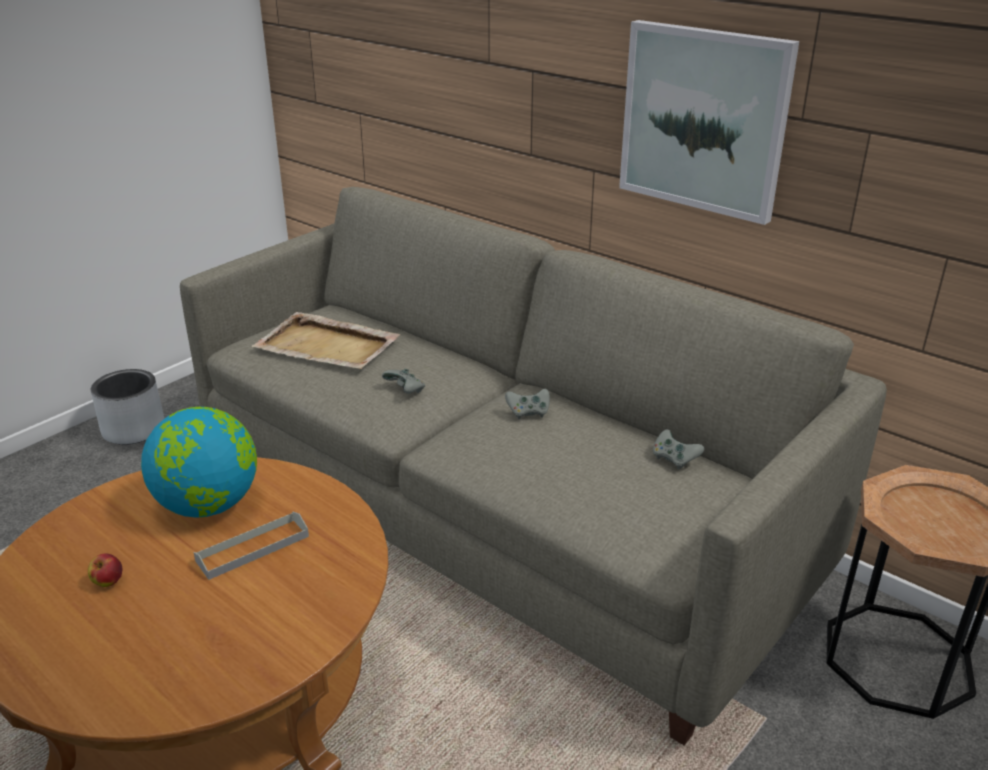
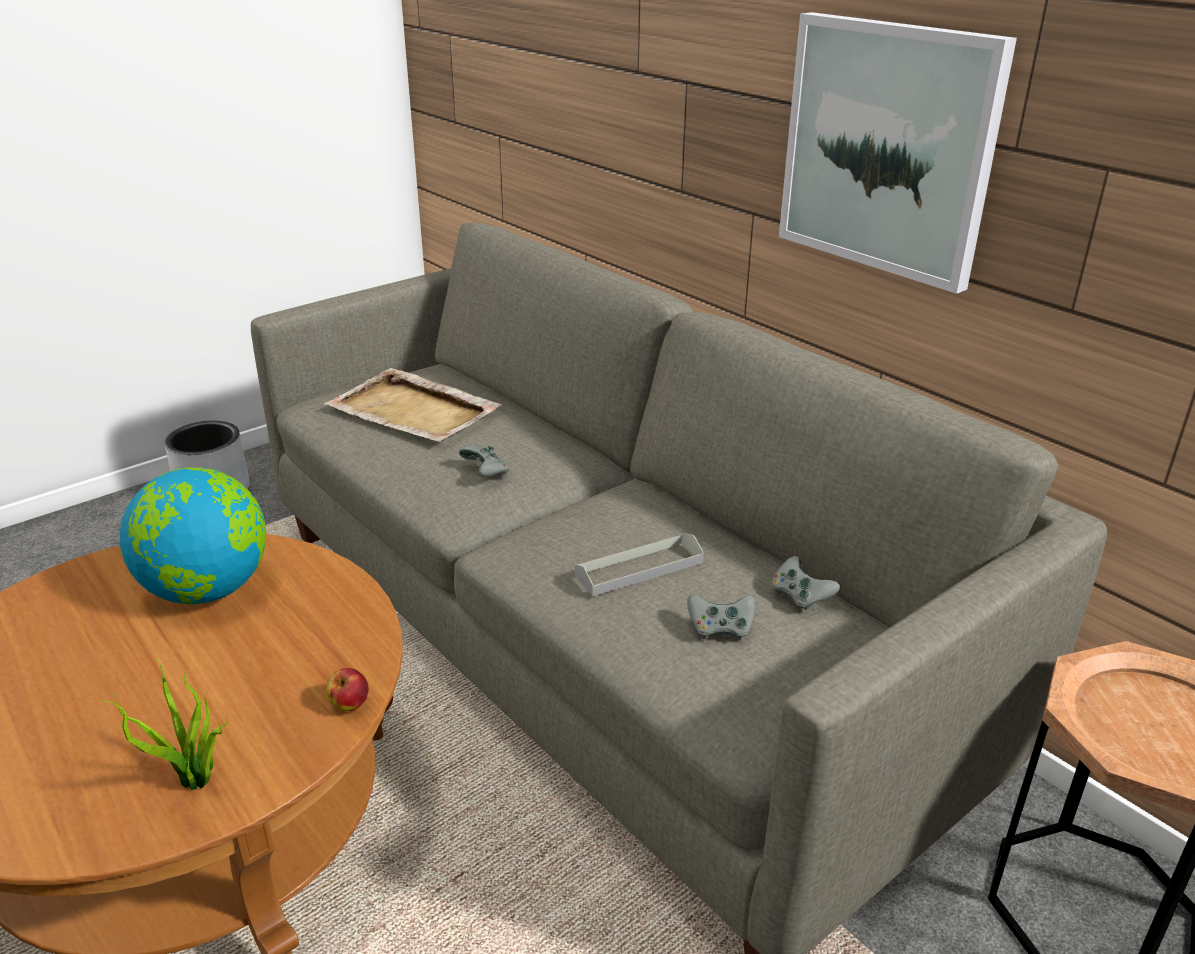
camera: 10 degrees right, 0 degrees up
apple [88,553,123,587] -> apple moved to [326,668,369,711]
grey tray [194,512,309,580] -> grey tray moved to [575,533,704,596]
grey game controller [505,389,550,419] -> grey game controller moved to [687,594,755,640]
none -> potted plant [101,657,228,790]

